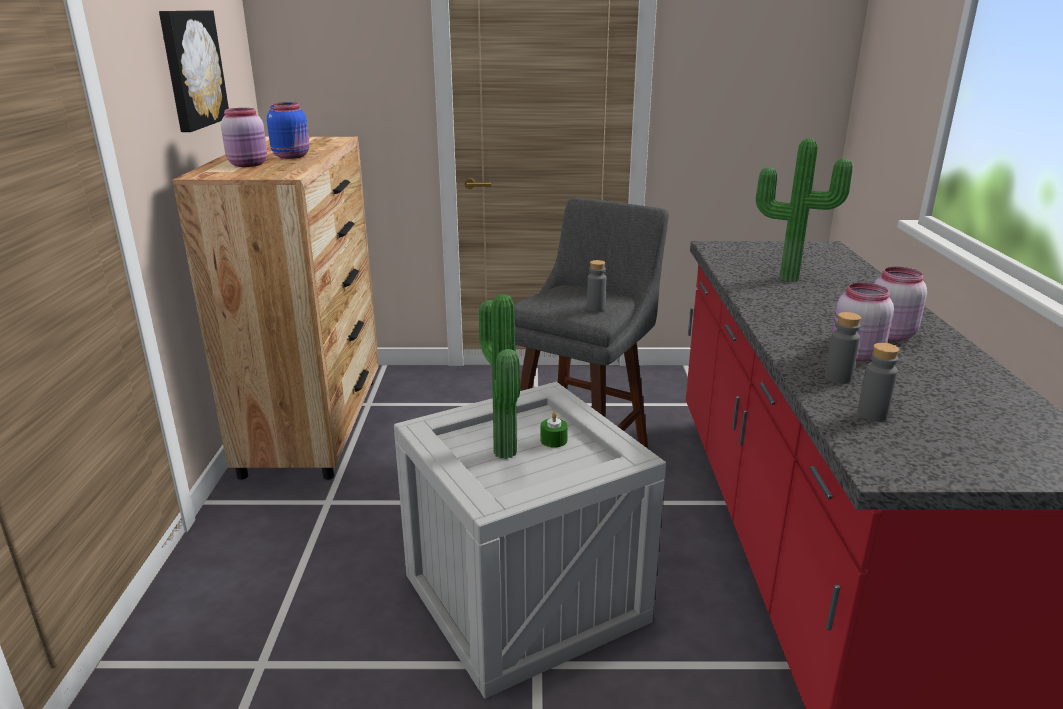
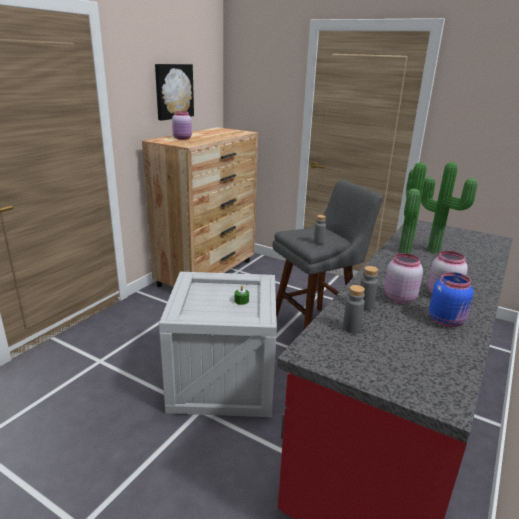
camera: 30 degrees right, 0 degrees up
blue jar [267,102,309,159] -> blue jar moved to [429,272,473,327]
potted plant [479,294,520,459] -> potted plant moved to [399,162,427,254]

